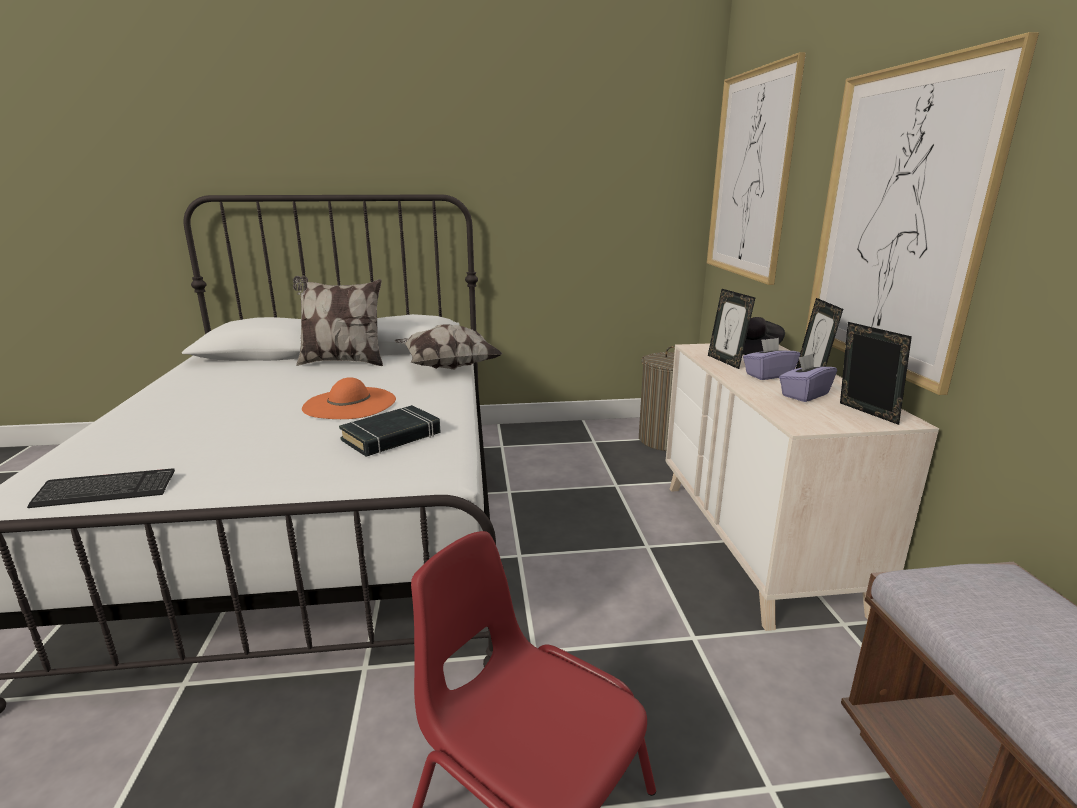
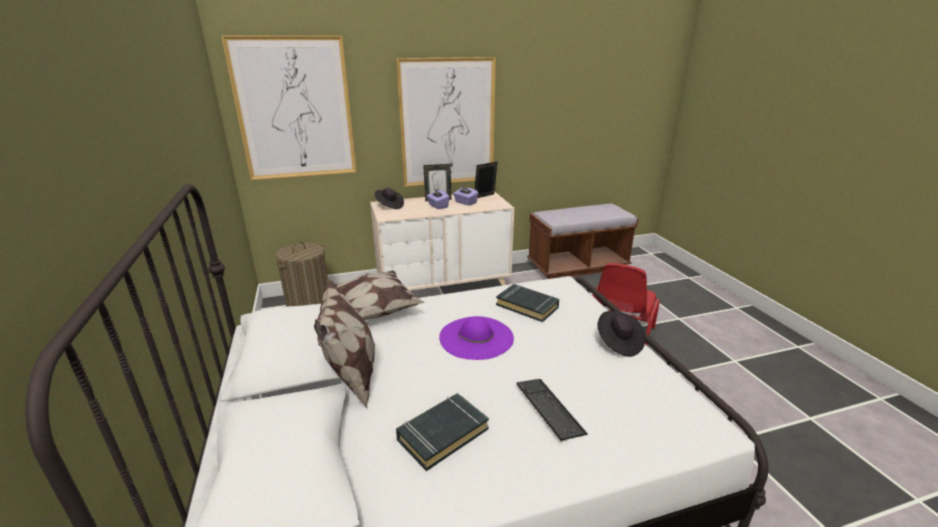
camera: 100 degrees left, 5 degrees up
keyboard [27,468,175,508] -> keyboard moved to [517,379,588,441]
orange hat [302,377,396,419] -> purple hat [439,316,514,360]
picture frame [708,289,755,369] -> none
none -> black book [396,393,489,471]
none -> black hat [597,311,646,357]

